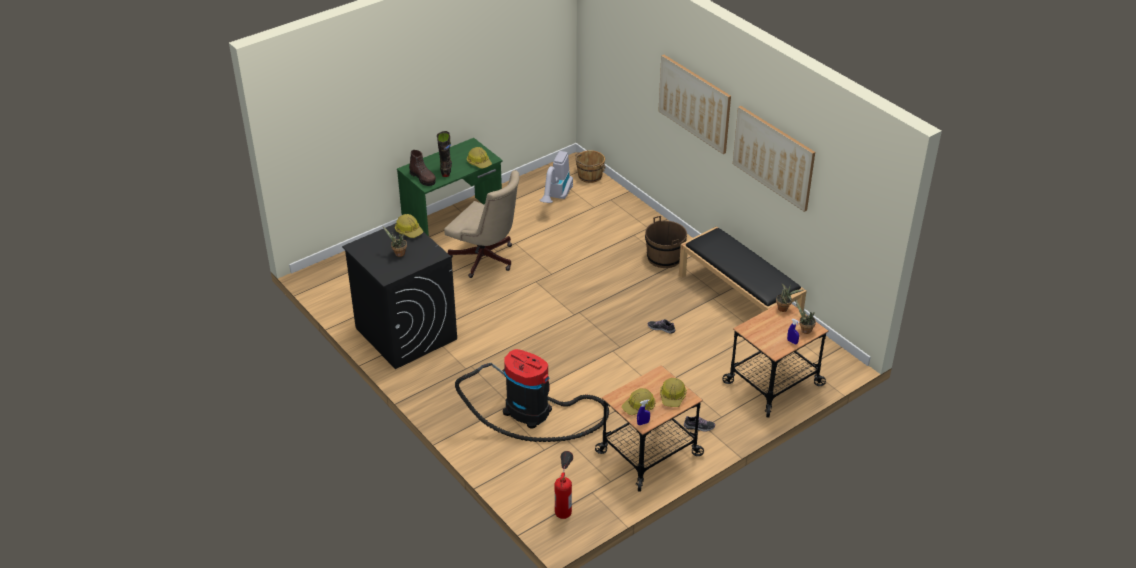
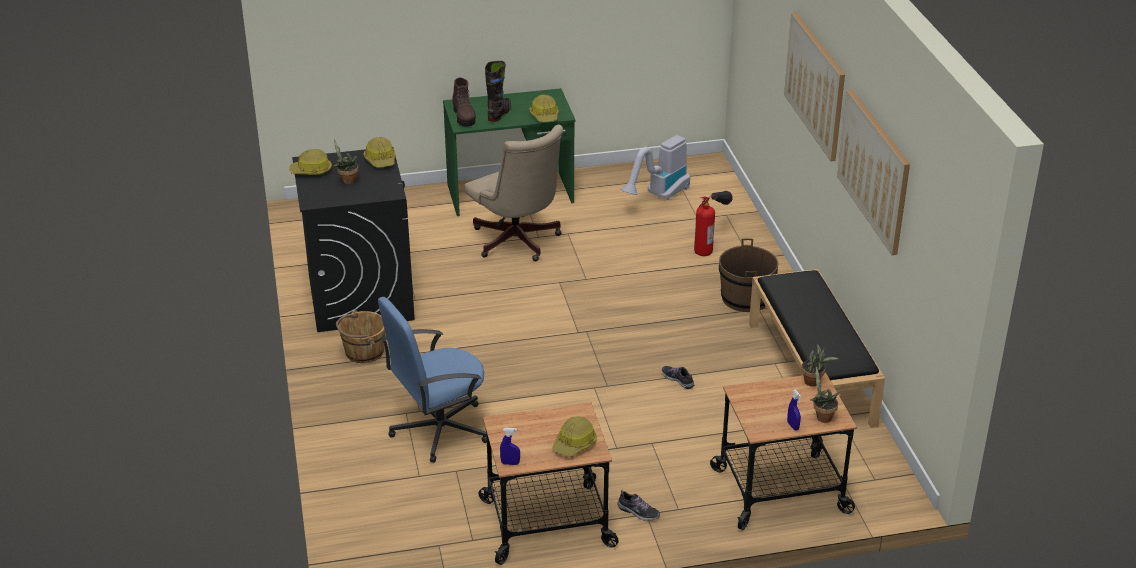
camera: 25 degrees right, 5 degrees down
vacuum cleaner [455,349,609,442] -> blue office chair [378,297,487,463]
fire extinguisher [555,451,573,519] -> fire extinguisher moved to [694,191,733,256]
brown bucket [575,150,606,183] -> brown bucket moved to [336,310,385,363]
hard hat [622,388,656,415] -> hard hat moved to [289,149,332,175]

